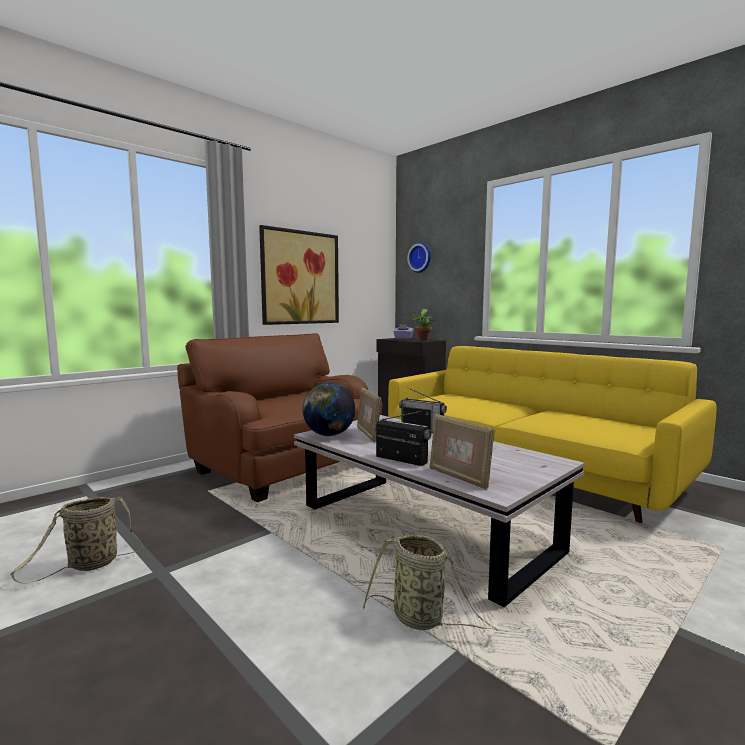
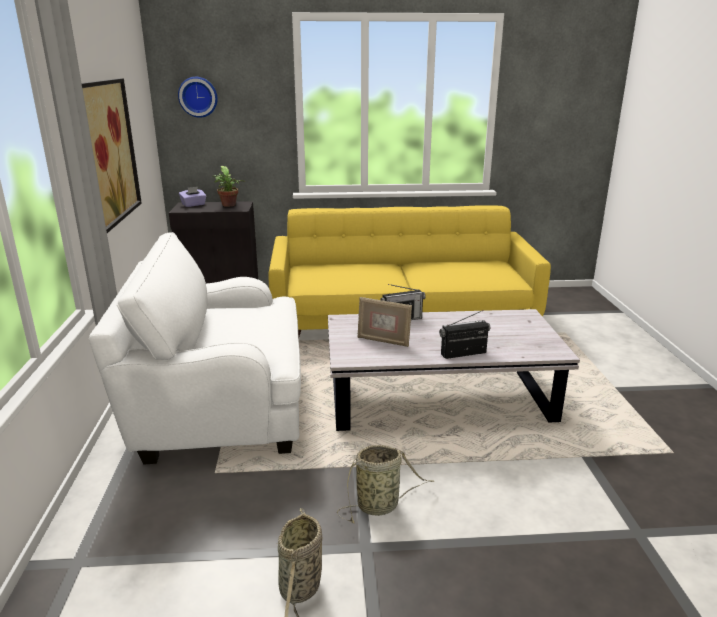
camera: 50 degrees left, 15 degrees up
brown armchair [177,333,382,502] -> white armchair [89,232,301,465]
globe [302,383,355,436] -> none
basket [363,535,498,631] -> basket moved to [337,445,434,523]
picture frame [430,414,494,490] -> none

